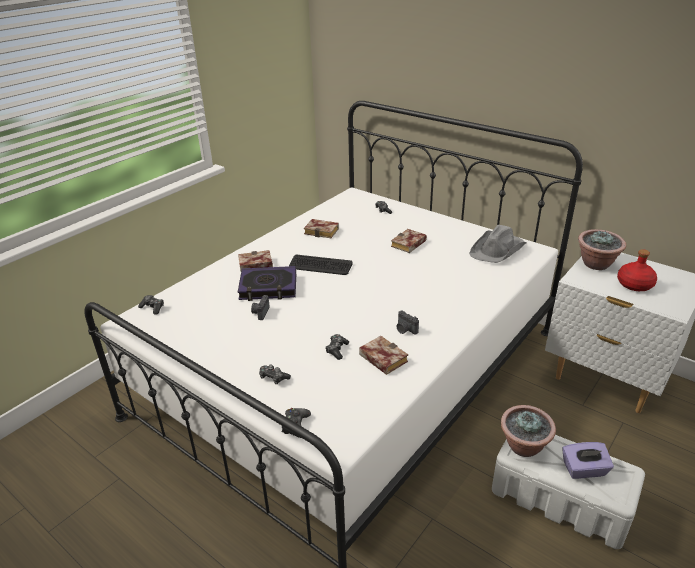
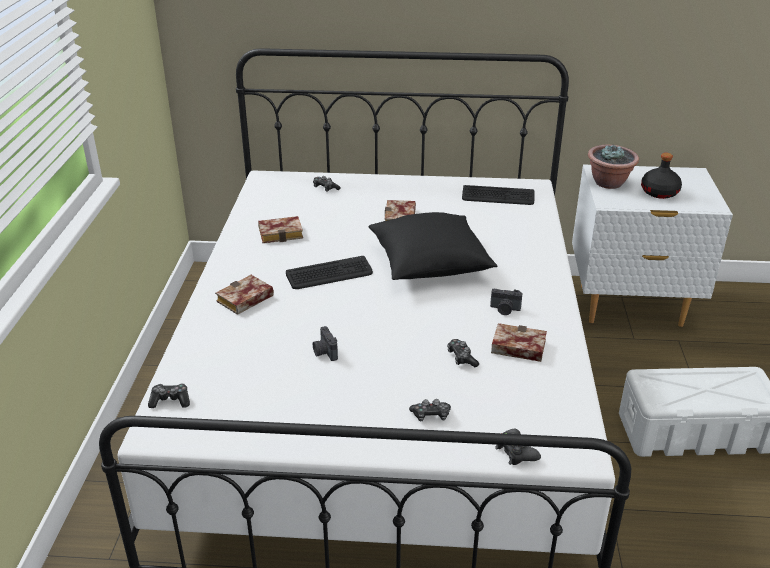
camera: 35 degrees left, 0 degrees up
book [238,266,296,301] -> none
grey hat [469,225,527,263] -> keyboard [462,185,534,205]
potted plant [501,405,556,457] -> none
purple tissue box [562,442,614,479] -> none
red bottle [617,249,657,291] -> black bottle [641,153,682,199]
none -> black pillow [368,212,497,280]

